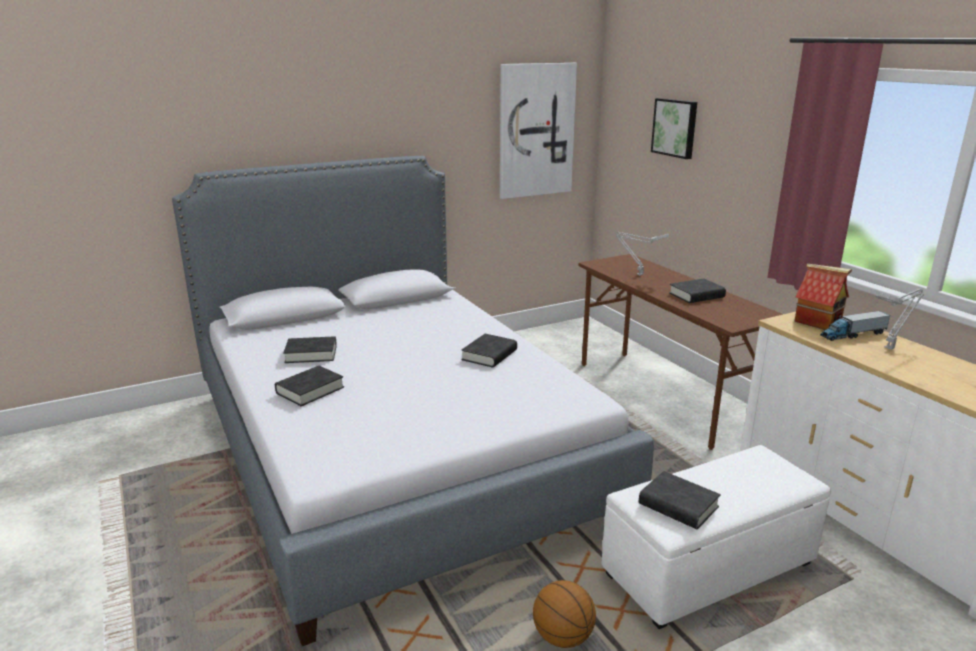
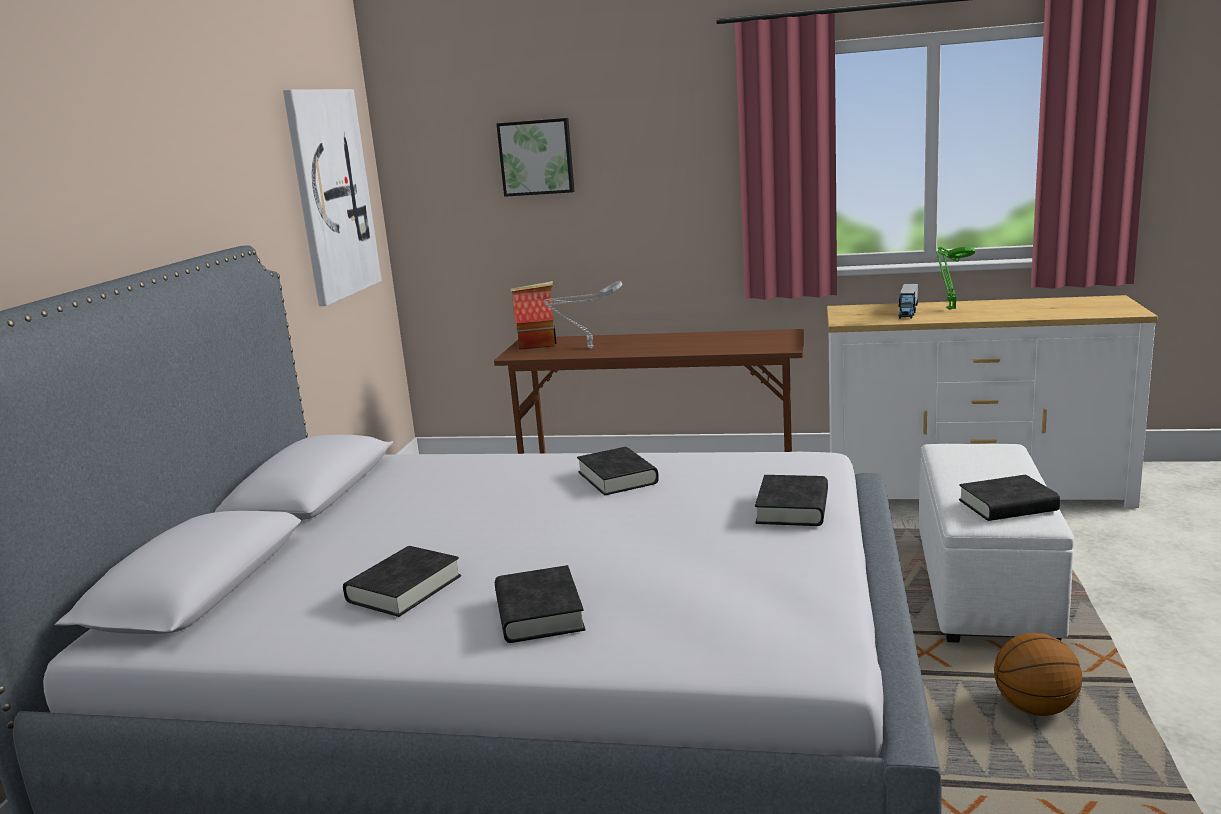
camera: 50 degrees left, 5 degrees down
black book [669,278,726,303] -> black book moved to [755,475,828,526]
toy house [794,264,852,330] -> toy house moved to [510,281,557,350]
grey table lamp [875,288,924,350] -> green table lamp [937,247,975,310]

